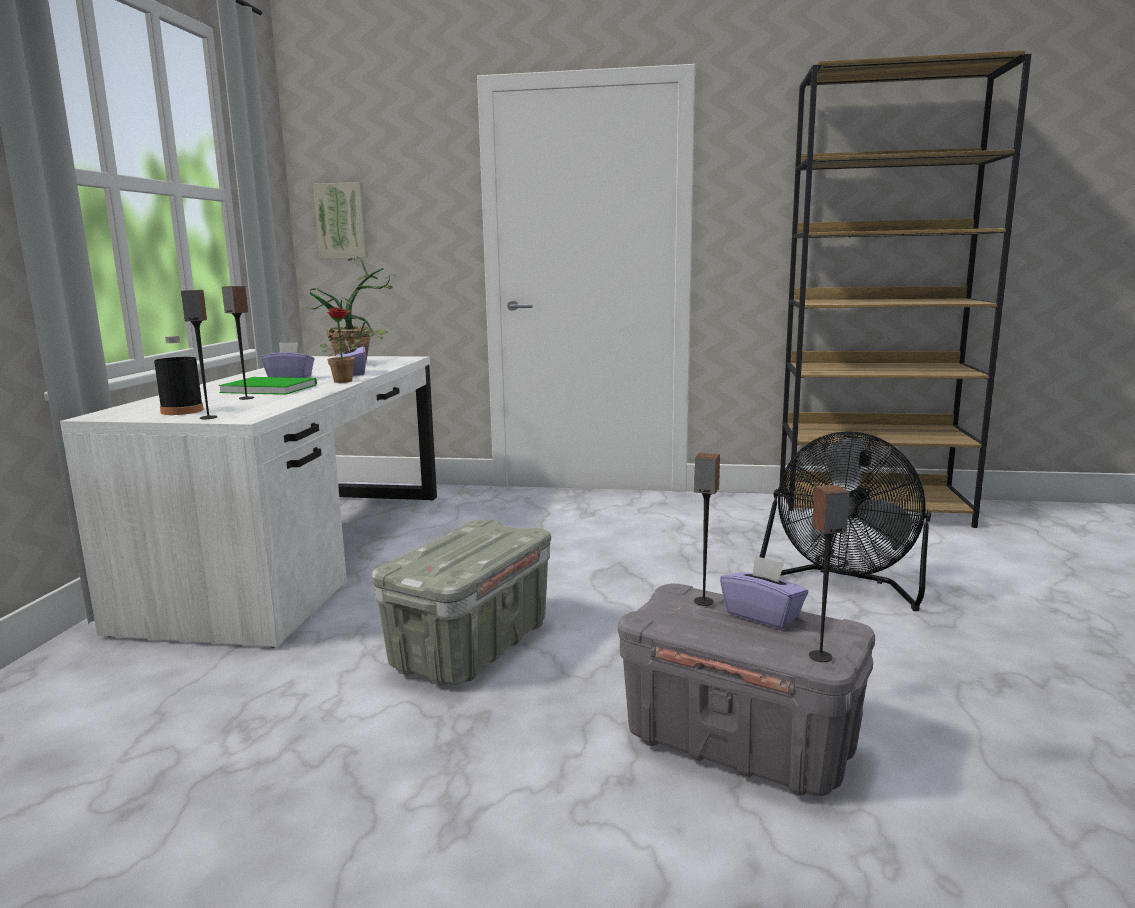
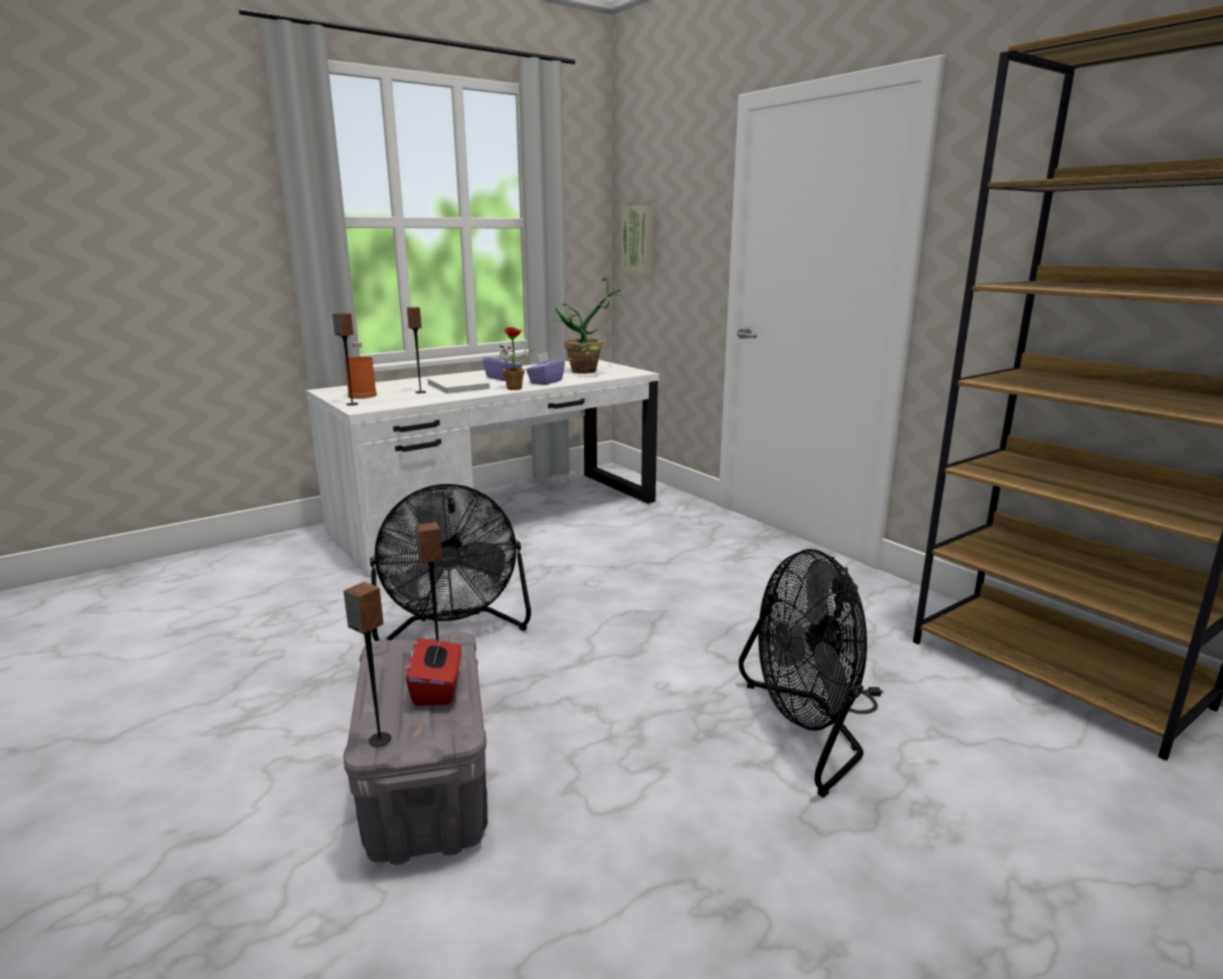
camera: 45 degrees right, 5 degrees up
black bottle [154,336,204,415] -> orange bottle [344,342,377,399]
green book [218,377,317,395] -> white book [427,374,490,394]
grey storage box [372,519,551,685] -> black fan [370,484,531,641]
purple tissue box [720,555,808,629] -> red tissue box [406,633,462,706]

